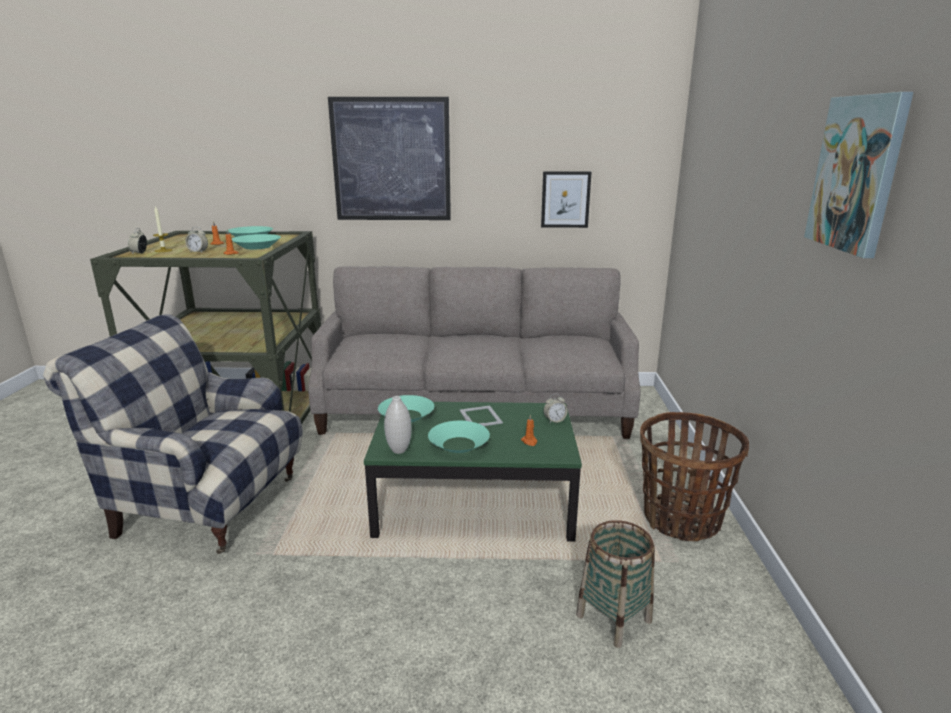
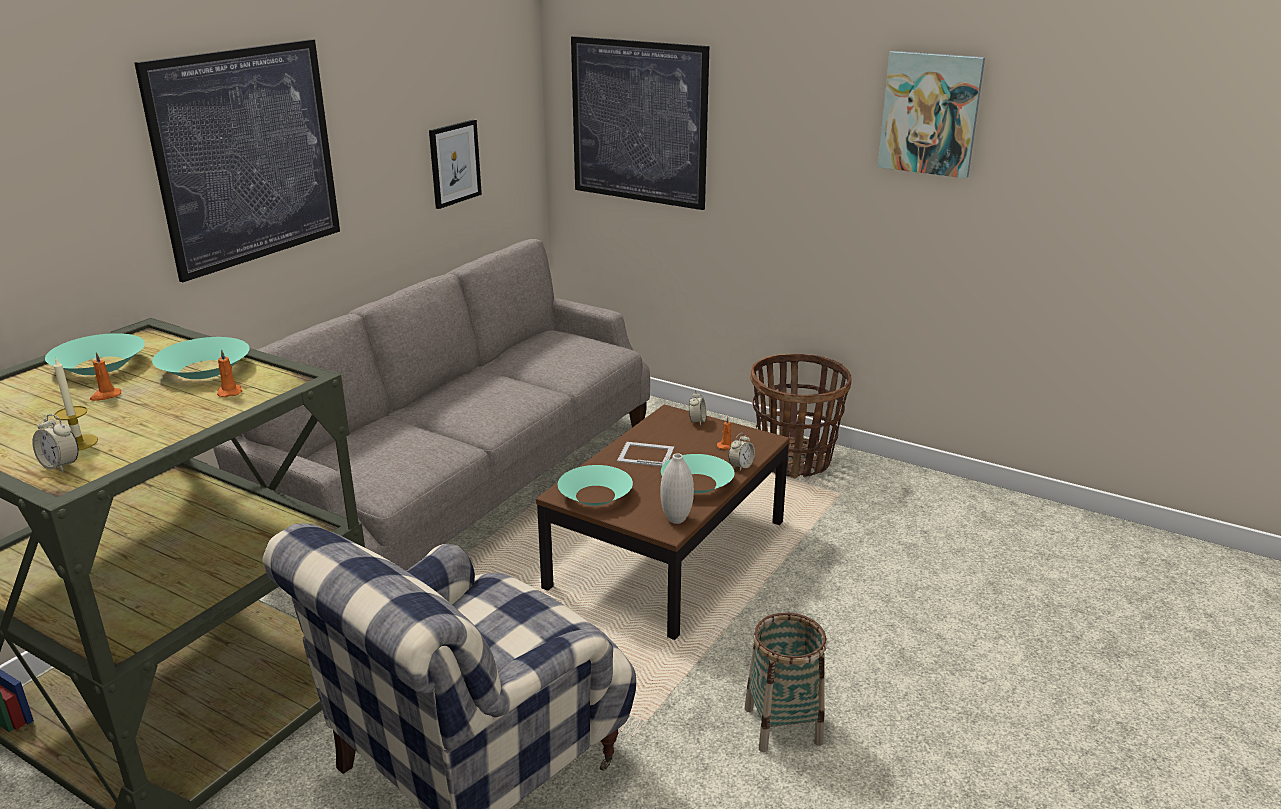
camera: 60 degrees left, 5 degrees up
alarm clock [185,227,208,252] -> alarm clock moved to [728,433,755,470]
green coffee table [364,402,582,542] -> brown coffee table [536,404,790,640]
basket [576,520,655,648] -> basket moved to [745,613,827,752]
none -> picture [571,36,709,210]

